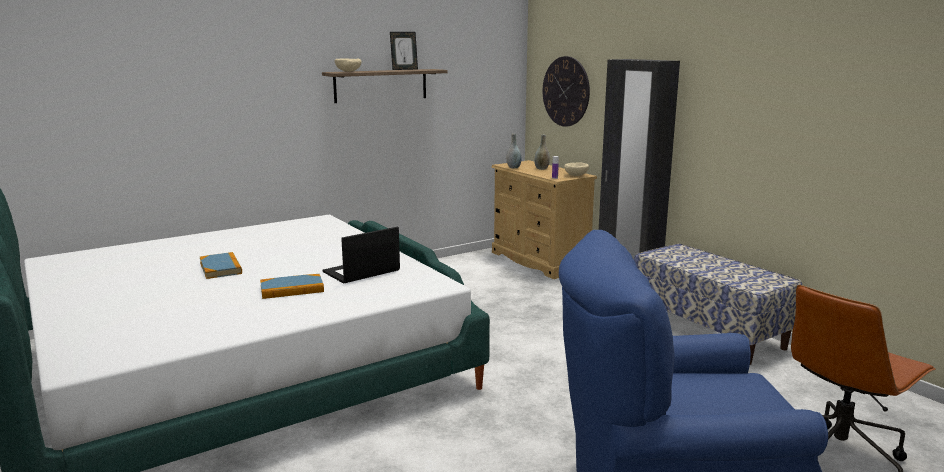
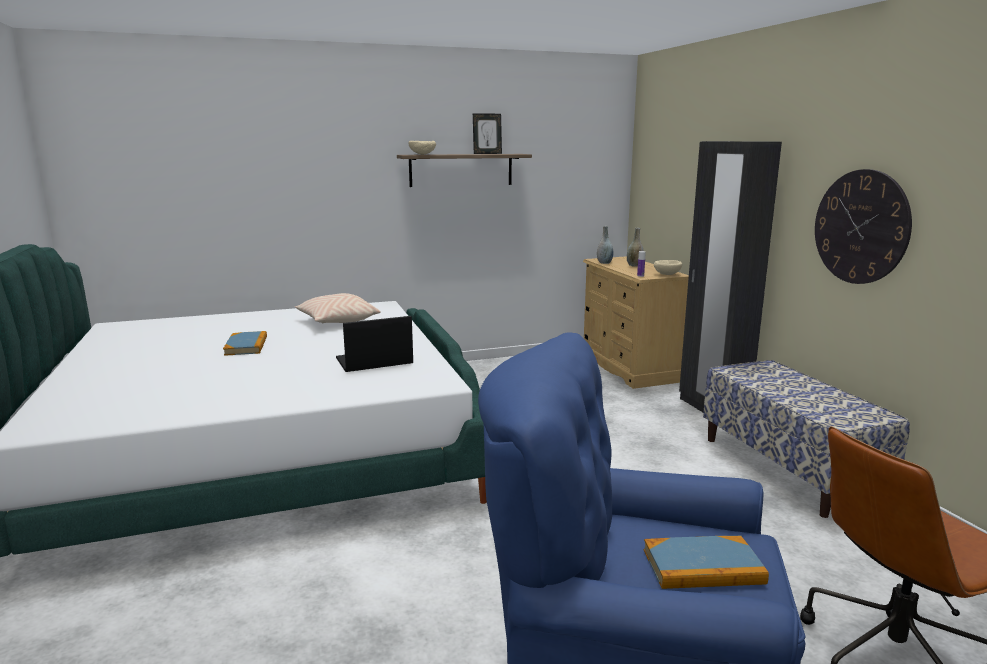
camera: 15 degrees right, 0 degrees up
book [260,274,324,299] -> book moved to [644,536,769,589]
wall clock [543,56,590,126] -> wall clock moved to [815,169,912,284]
none -> beige pillow [295,293,381,323]

